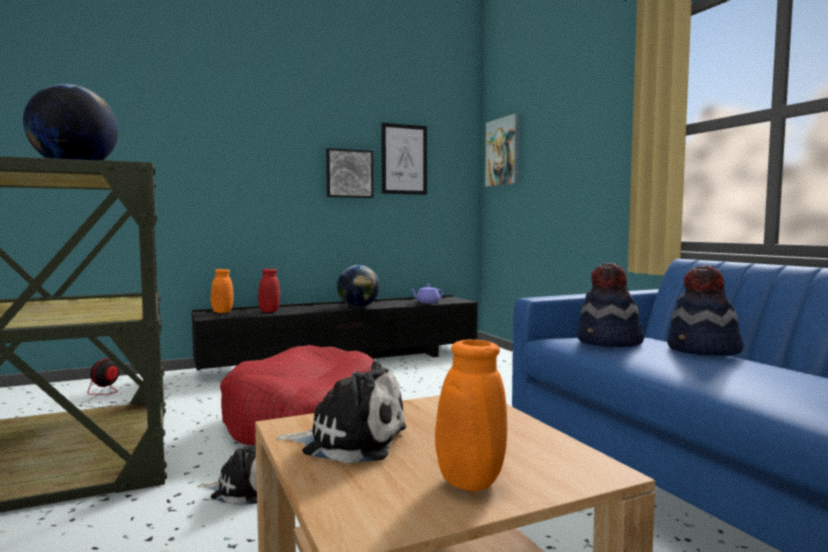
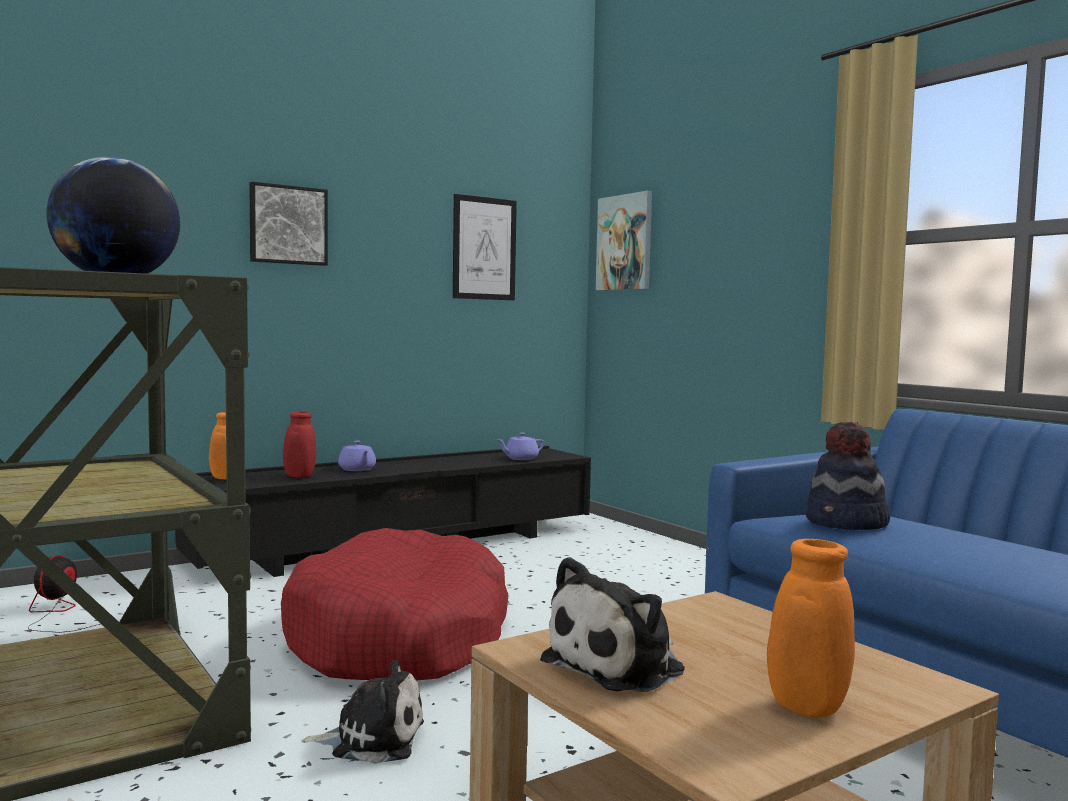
camera: 10 degrees left, 0 degrees up
plush toy [276,361,407,463] -> plush toy turned 135 degrees clockwise [540,557,685,692]
picture [326,148,373,198] -> picture moved to [249,182,328,266]
globe [337,265,380,307] -> none
hat [667,266,744,356] -> none
none -> purple teapot [338,441,376,471]

